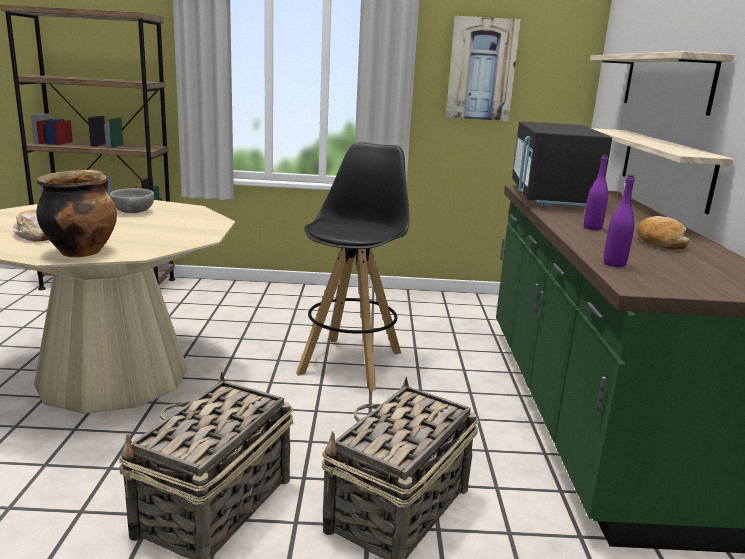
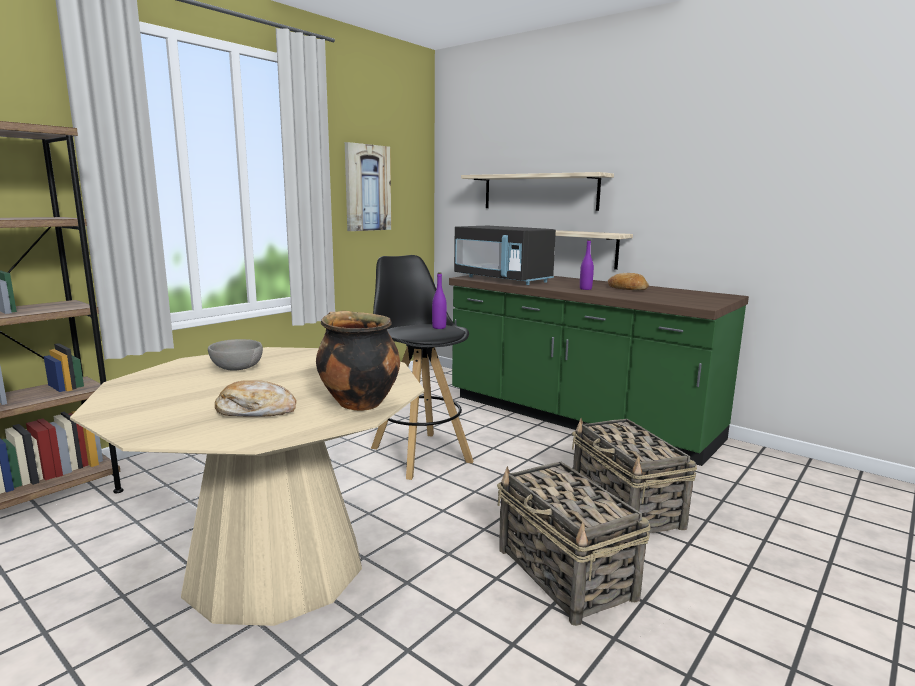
camera: 50 degrees left, 5 degrees down
purple bottle [603,175,635,267] -> purple bottle moved to [432,272,447,329]

